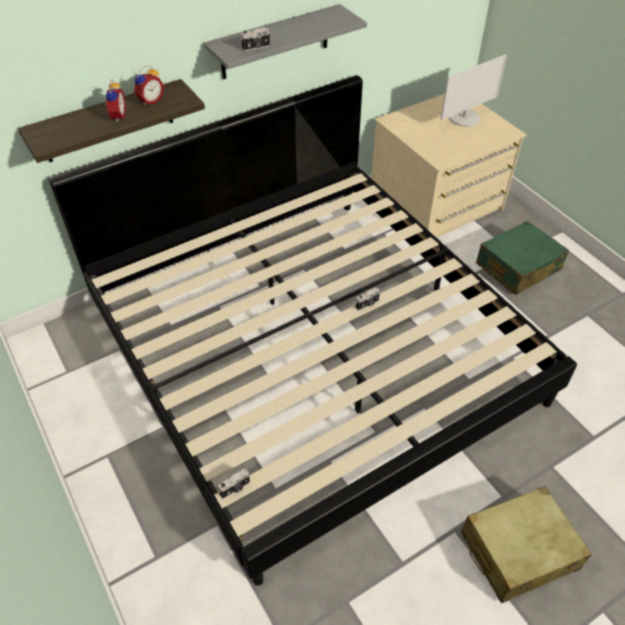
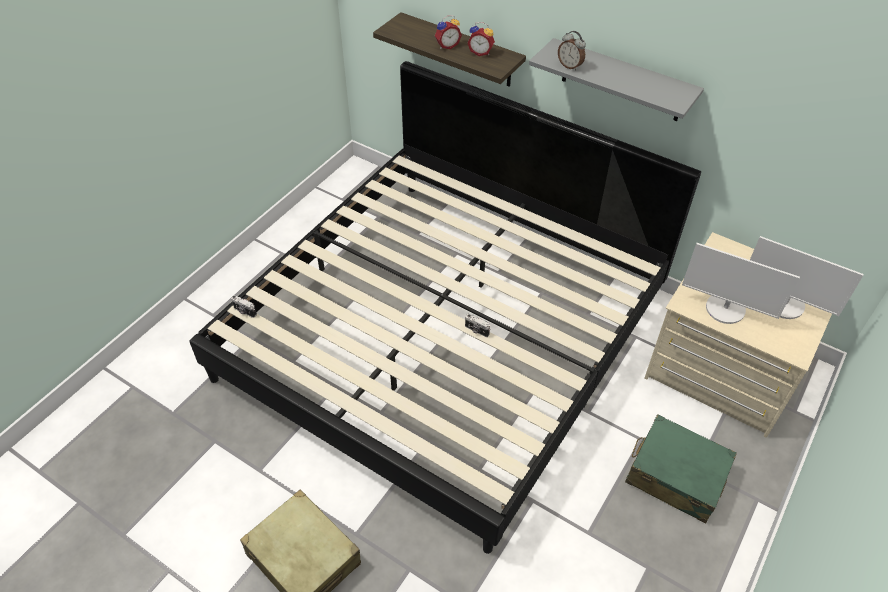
camera: 65 degrees right, 0 degrees up
camera [241,27,270,51] -> alarm clock [558,31,586,70]
none -> monitor [682,243,800,324]

